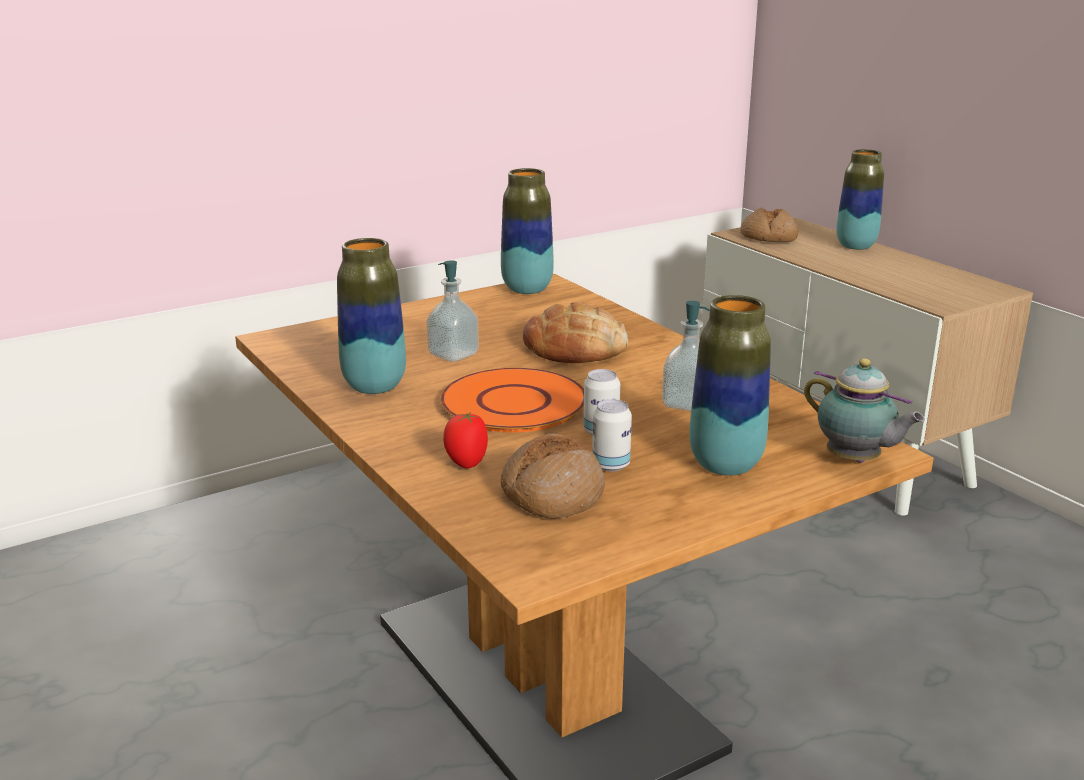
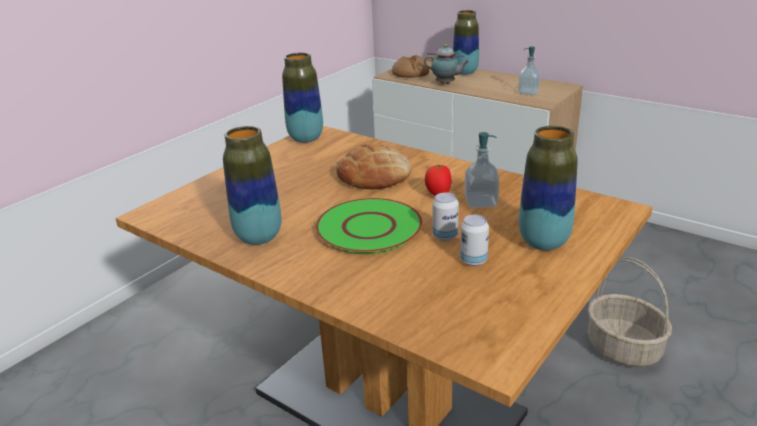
camera: 20 degrees left, 5 degrees up
soap dispenser [427,260,479,362] -> soap dispenser moved to [518,46,541,95]
orange plate [440,368,584,432] -> green plate [315,198,423,254]
tomato [443,412,488,468] -> tomato moved to [425,164,451,196]
bread [501,434,605,519] -> none
teapot [804,358,925,463] -> teapot moved to [424,44,470,84]
none -> basket [588,257,672,367]

